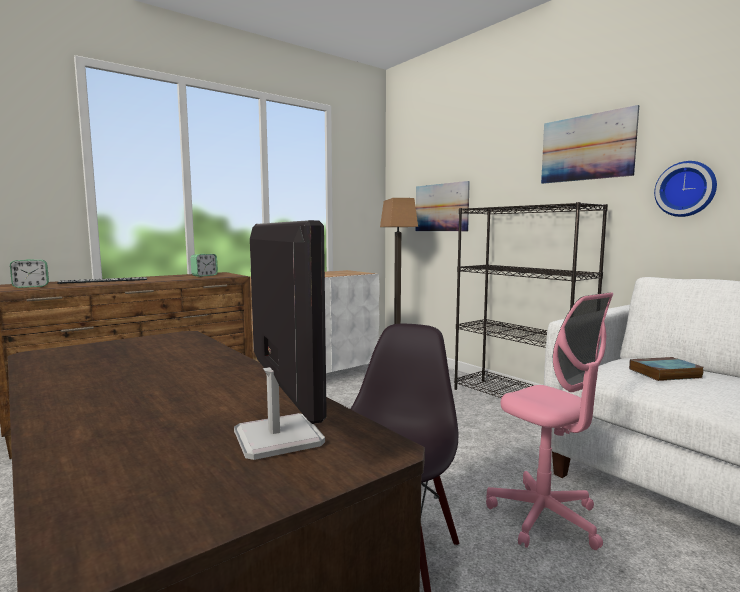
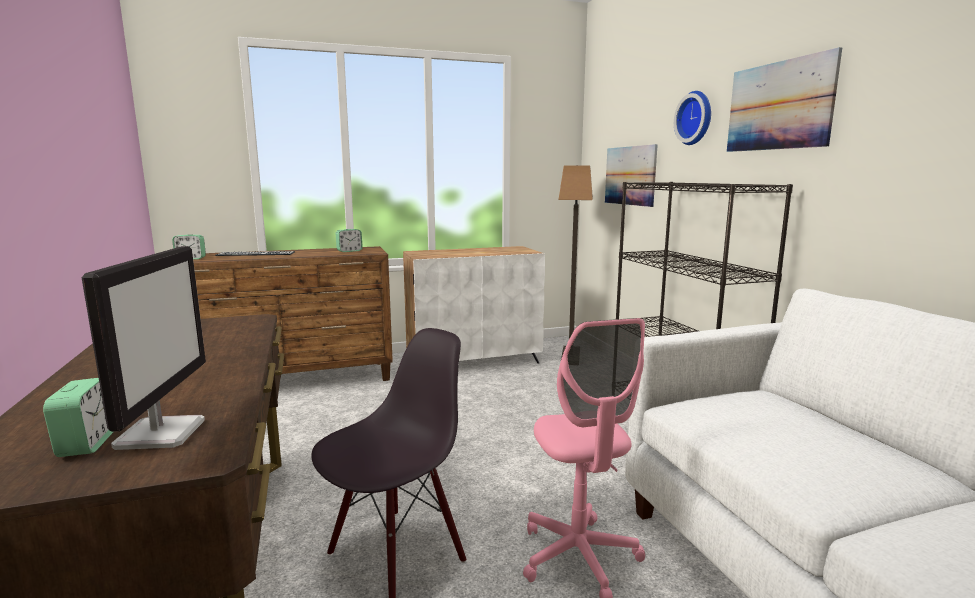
camera: 20 degrees right, 5 degrees up
book [629,357,703,381] -> none
wall clock [654,161,717,217] -> wall clock moved to [674,91,711,145]
none -> alarm clock [43,378,113,457]

